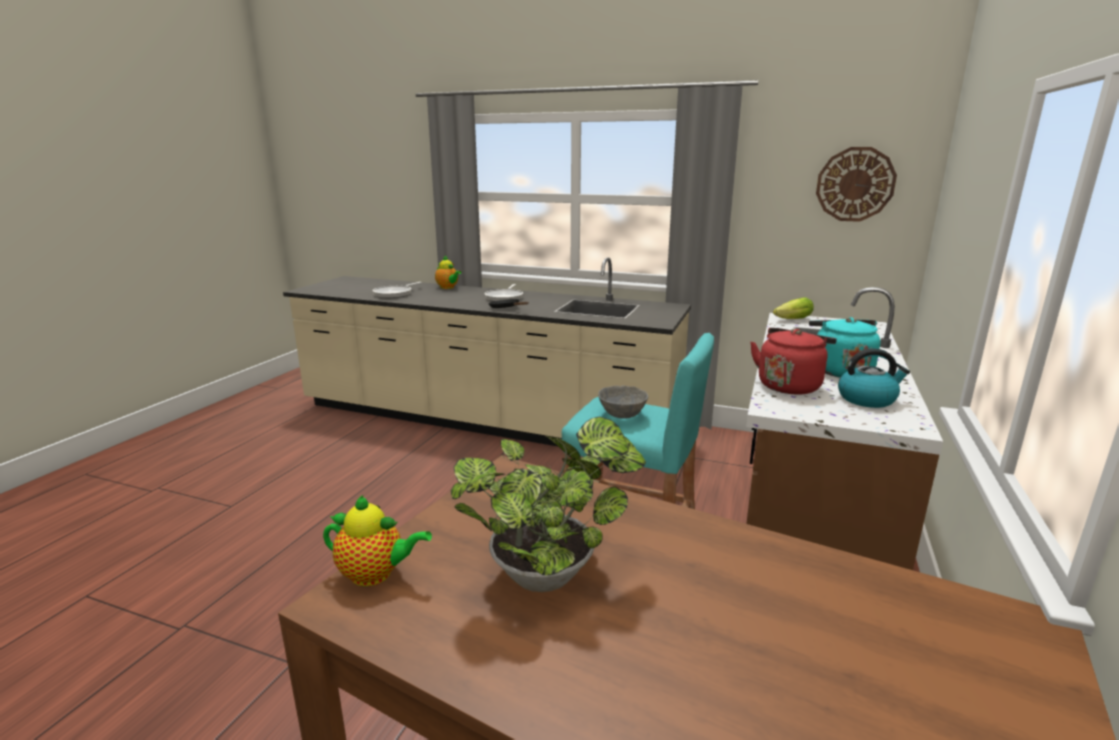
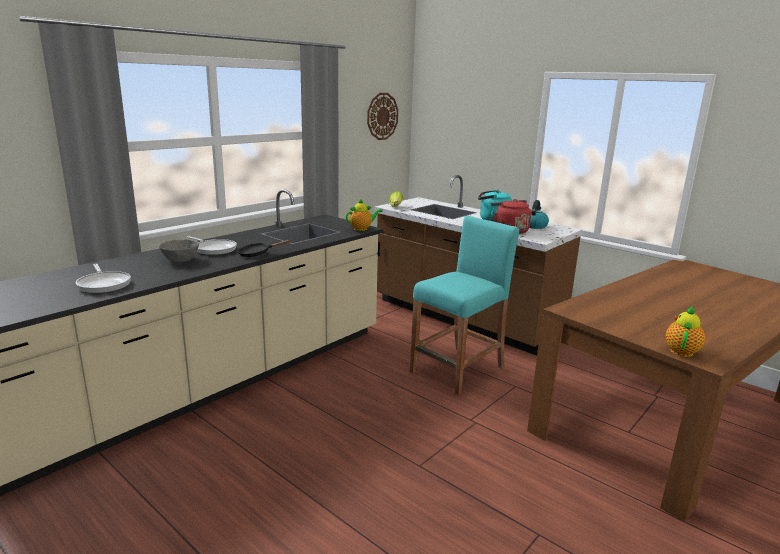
camera: 70 degrees left, 0 degrees up
teapot [435,255,461,289] -> teapot moved to [346,198,383,231]
potted plant [451,417,646,592] -> none
grey bowl [598,385,648,419] -> grey bowl moved to [159,239,199,262]

